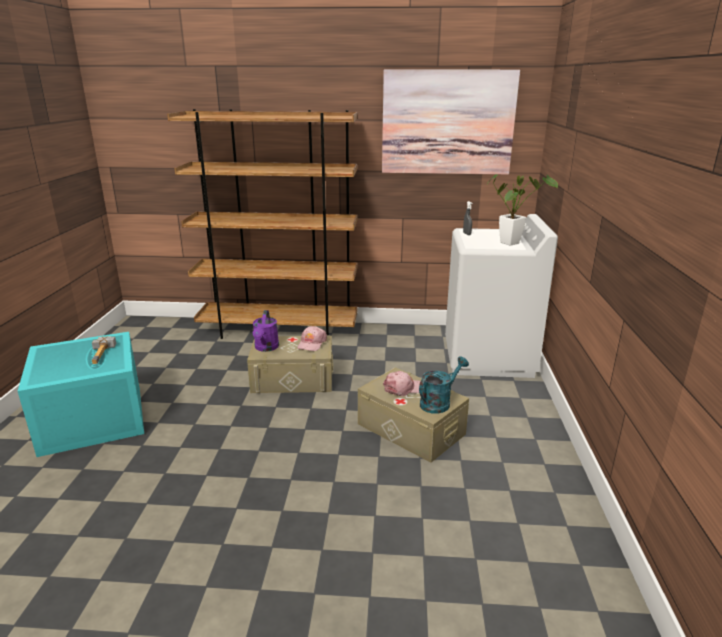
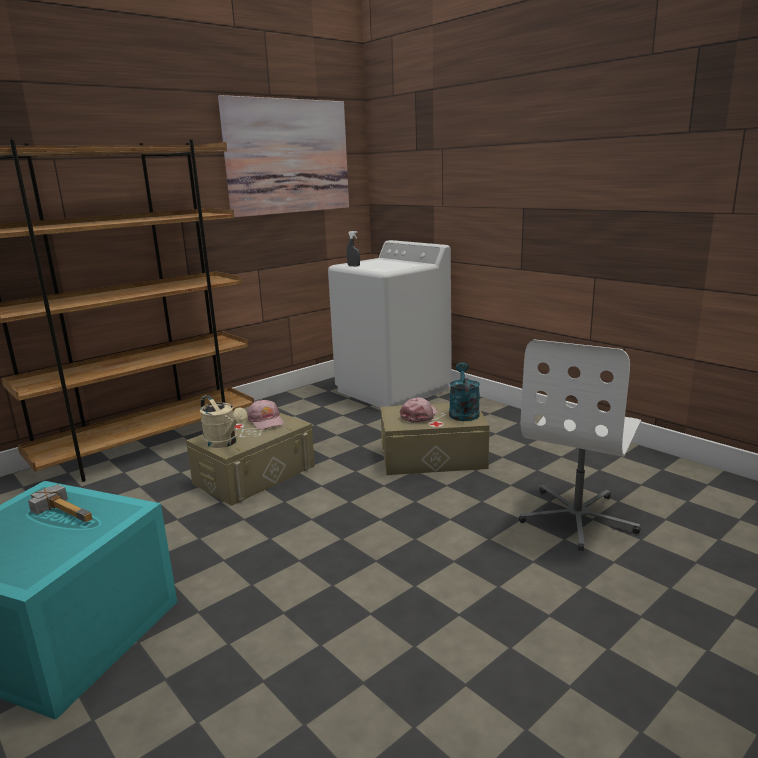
camera: 45 degrees left, 5 degrees down
purple watering can [253,310,279,352] -> beige watering can [200,395,248,448]
potted plant [487,174,558,246] -> none
none -> white office chair [519,339,641,551]

